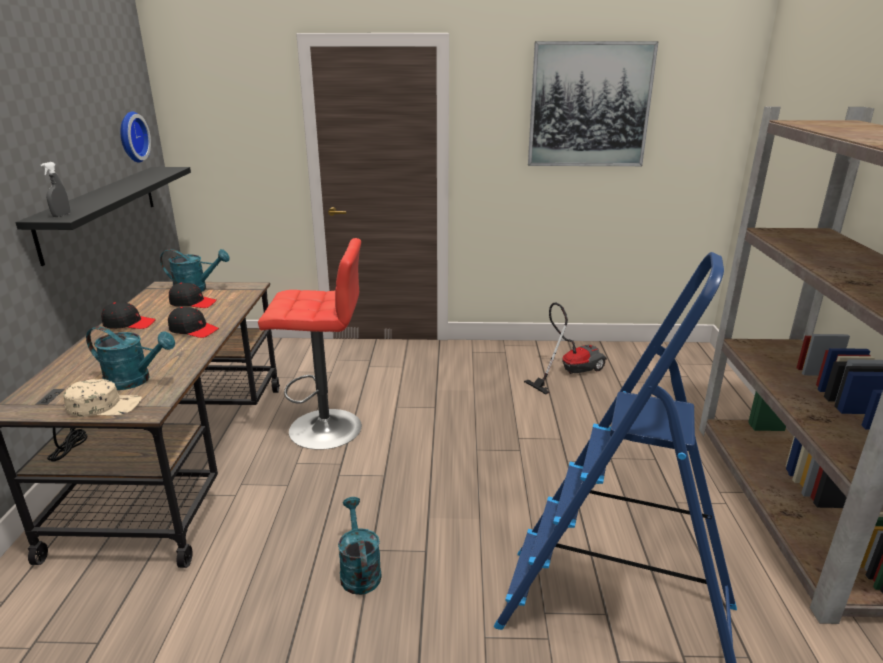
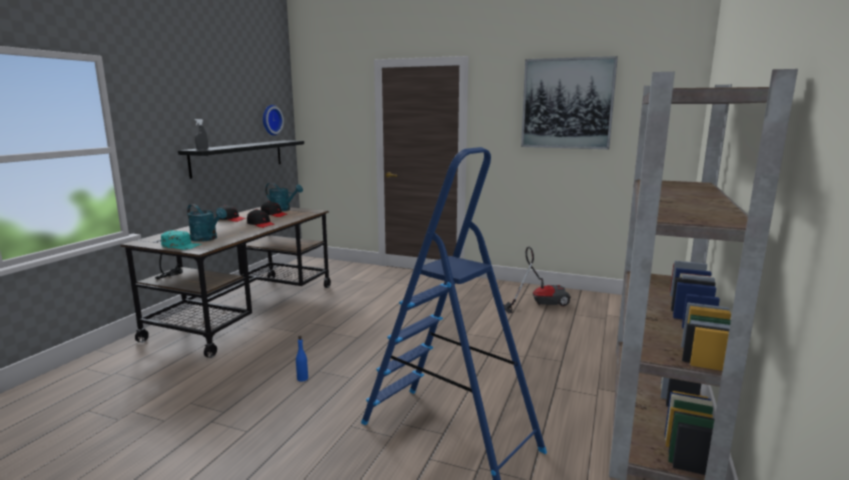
camera: 20 degrees right, 10 degrees down
beige cap [63,379,142,417] -> turquoise cap [161,230,202,250]
red stool [258,238,362,450] -> none
turquoise watering can [338,497,382,595] -> blue bottle [296,335,308,382]

